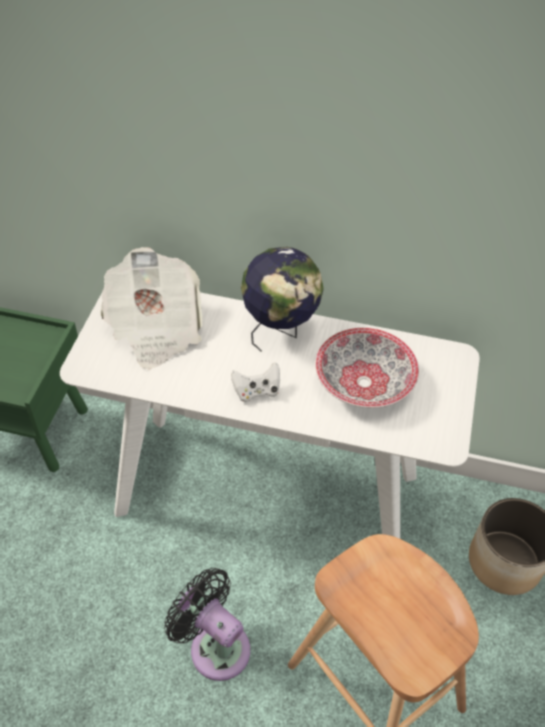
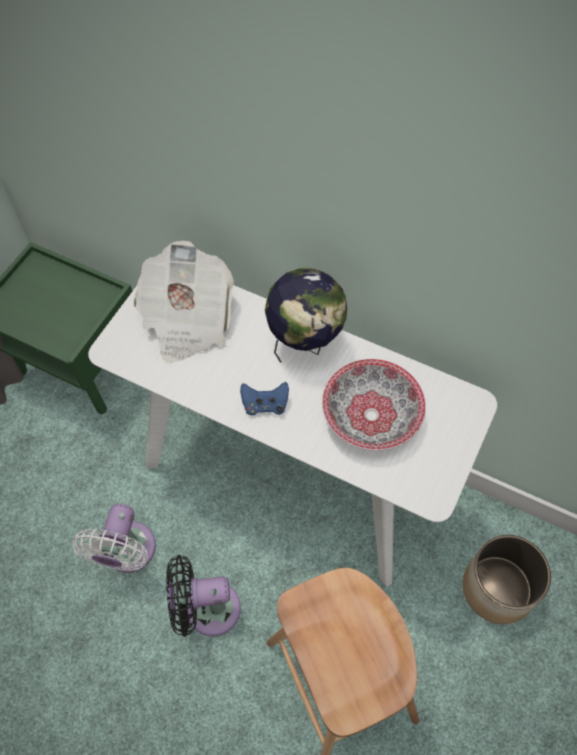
camera: 15 degrees right, 10 degrees up
black fan [164,568,250,681] -> black fan turned 60 degrees counterclockwise [166,555,241,637]
white game controller [231,362,280,402] -> blue game controller [240,382,289,416]
none -> white fan [72,504,156,573]

